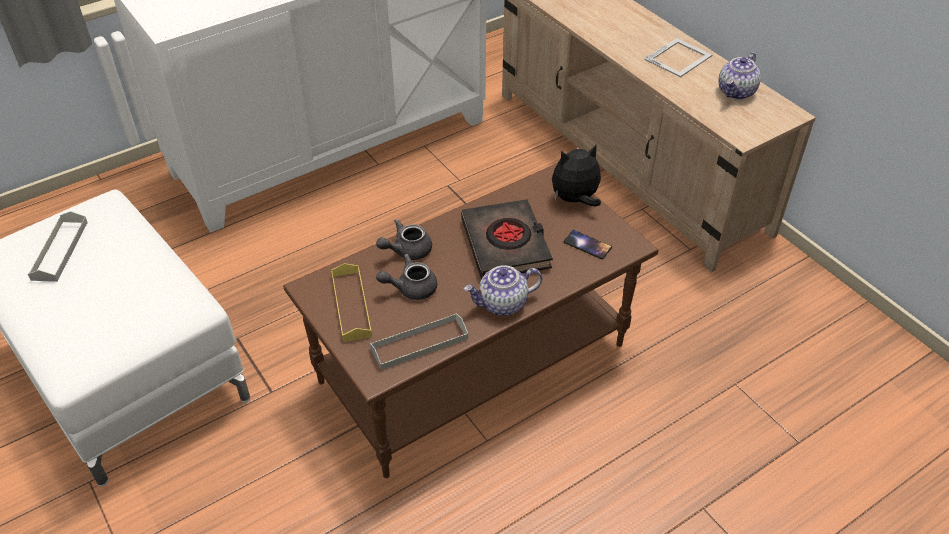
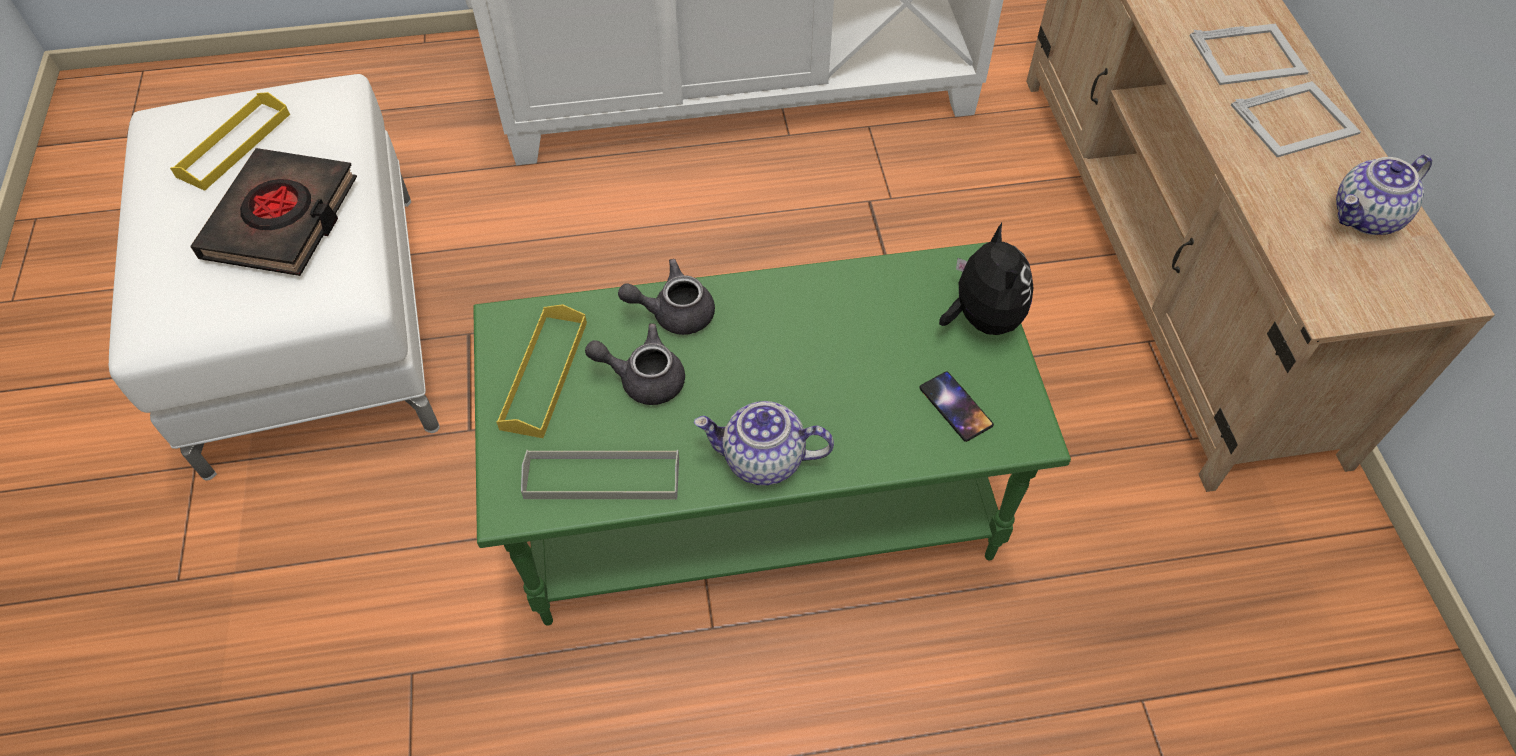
camera: 25 degrees right, 10 degrees up
grey tray [28,211,88,282] -> yellow tray [170,92,290,191]
brown coffee table [283,163,659,478] -> green coffee table [473,242,1071,626]
black book [461,199,553,279] -> black book moved to [191,148,357,276]
plush toy [552,144,601,207] -> plush toy turned 75 degrees clockwise [939,223,1033,335]
none -> picture frame [1190,24,1308,85]

